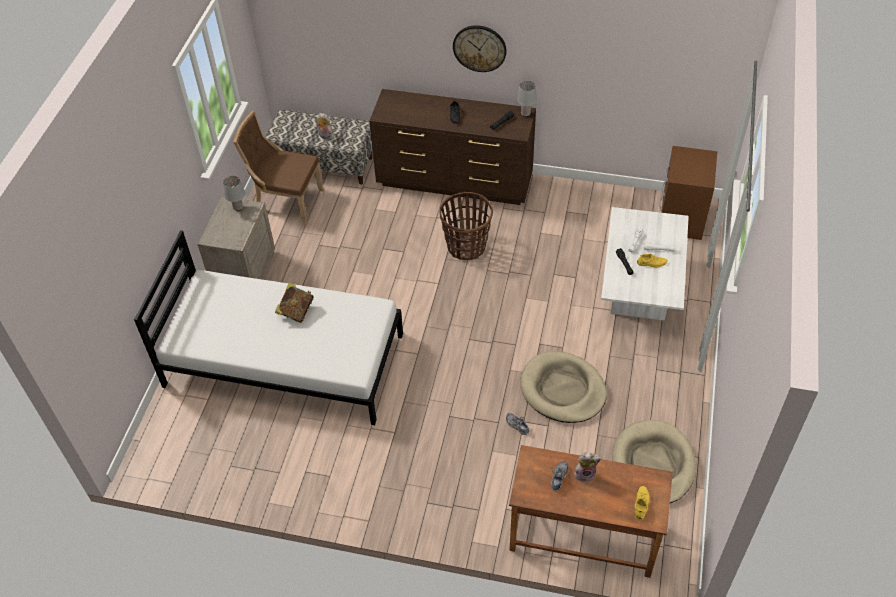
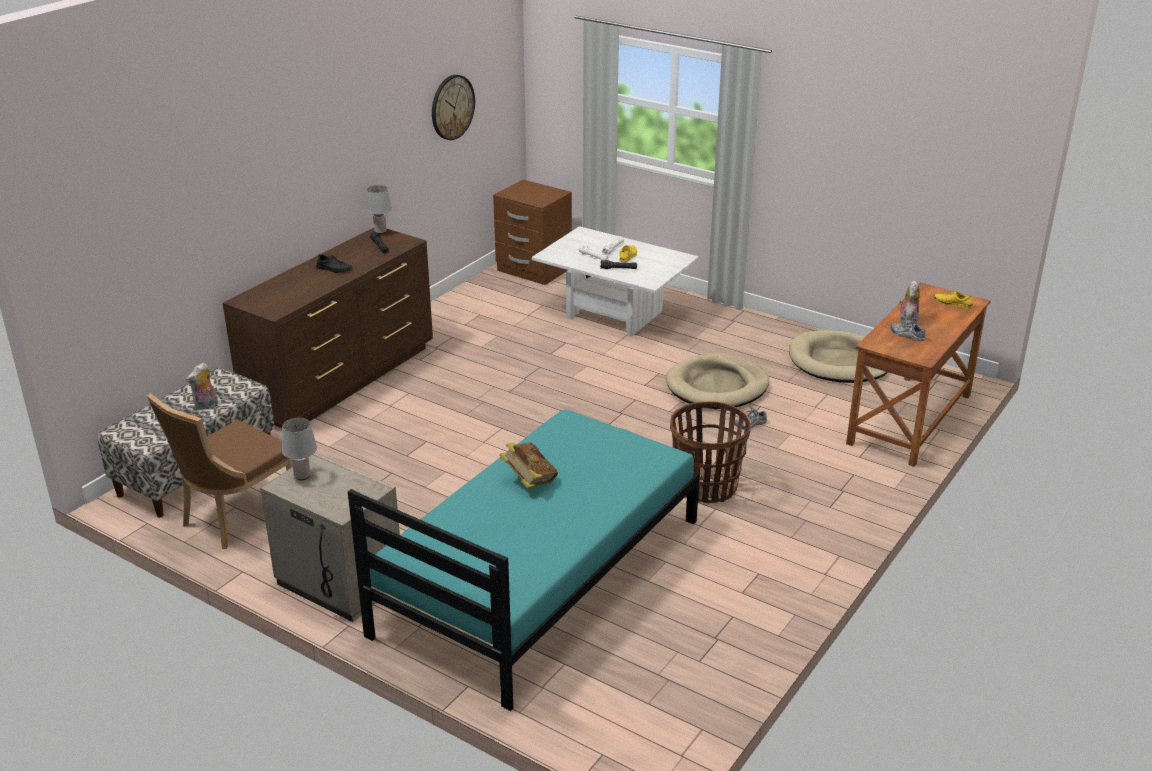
camera: 70 degrees left, 20 degrees down
white bed [134,230,403,425] -> turquoise bed [348,410,699,711]
basket [440,192,493,260] -> basket moved to [670,401,751,503]
wall clock [453,25,507,72] -> wall clock moved to [432,75,475,140]

